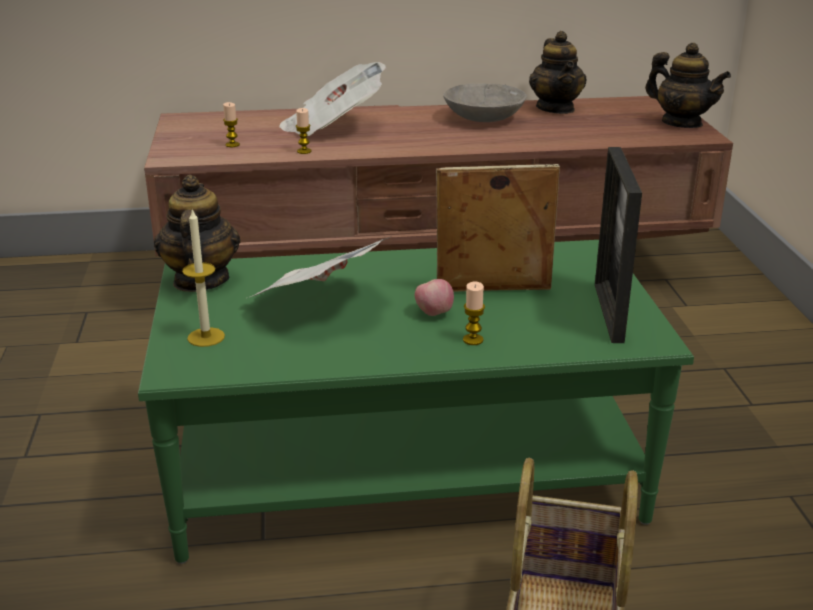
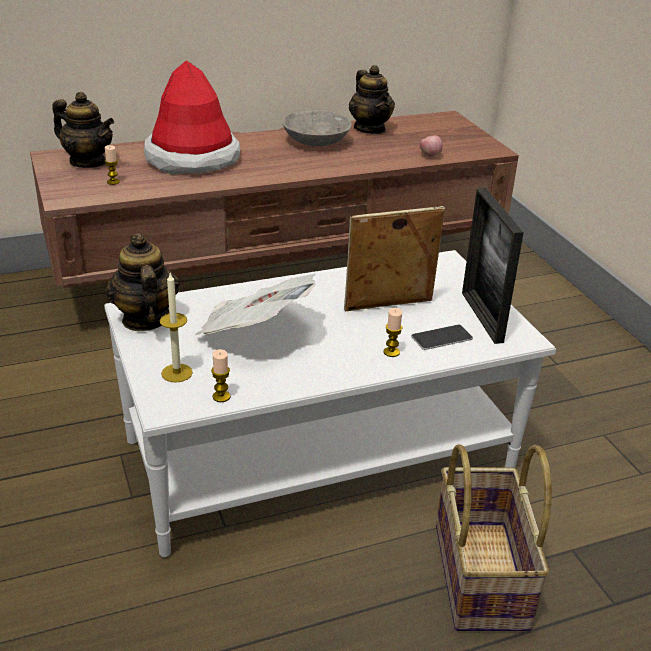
camera: 15 degrees left, 5 degrees up
green coffee table [138,240,694,564] -> white coffee table [104,250,556,558]
newspaper [279,62,386,136] -> hat [144,60,240,174]
candle [296,108,312,154] -> candle moved to [211,349,230,402]
apple [415,279,454,316] -> apple moved to [420,135,442,157]
teapot [645,43,731,128] -> teapot moved to [52,92,114,168]
none -> phone [411,325,473,350]

